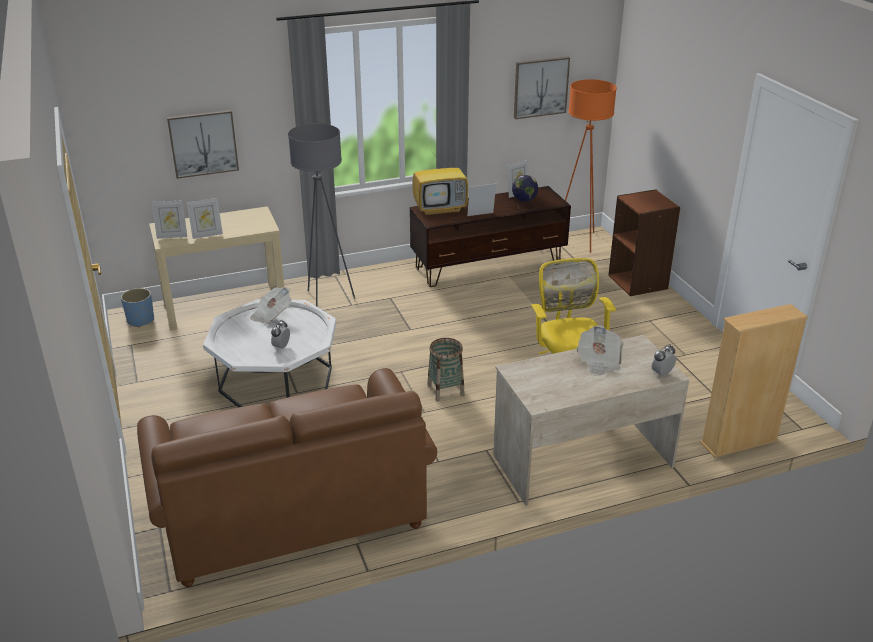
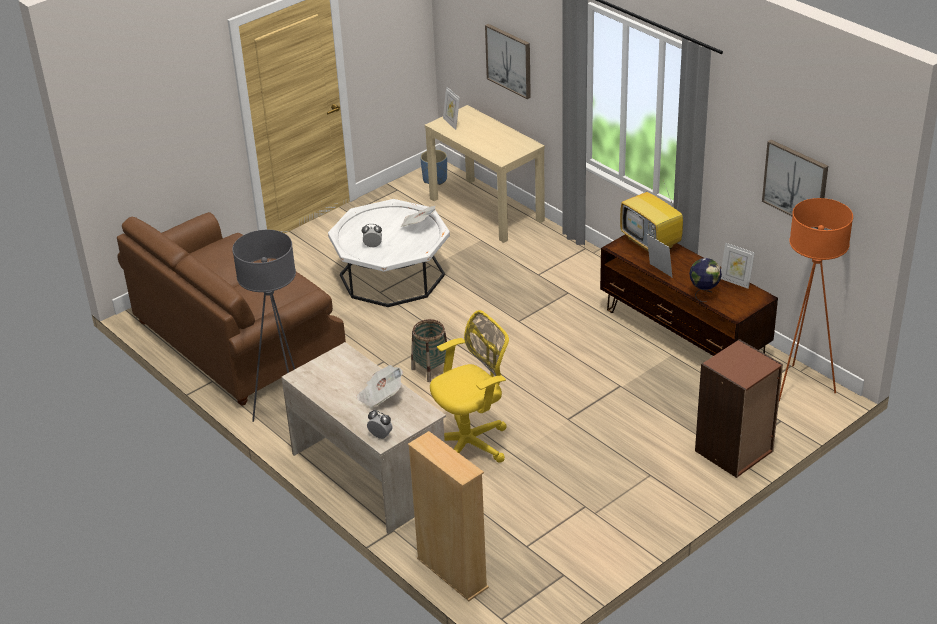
camera: 70 degrees right, 5 degrees up
picture frame [187,198,223,239] -> none
grey floor lamp [288,124,355,307] -> grey floor lamp moved to [232,230,296,422]

